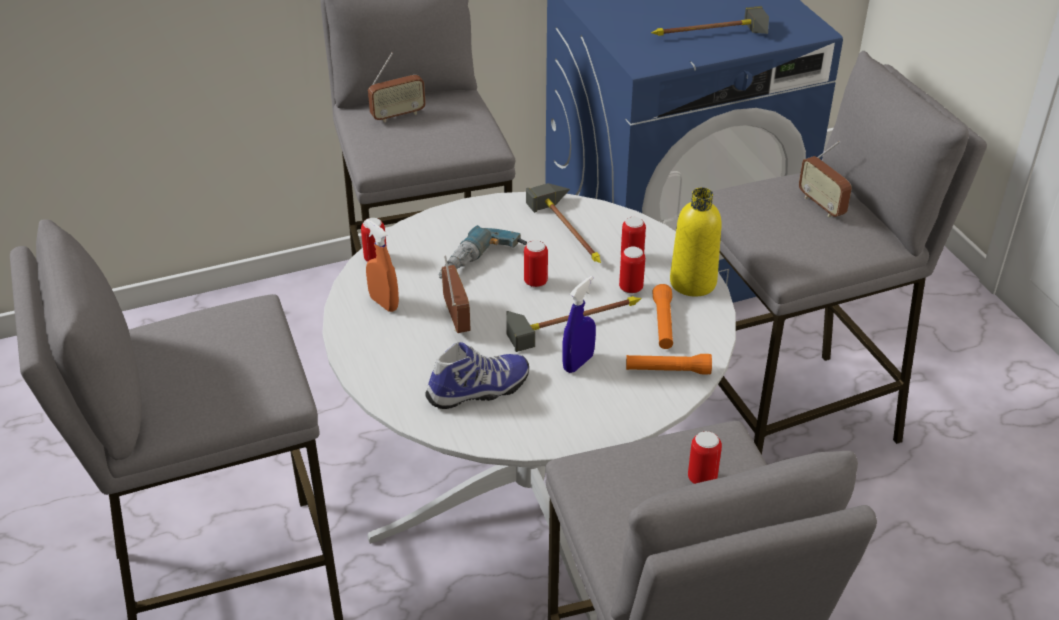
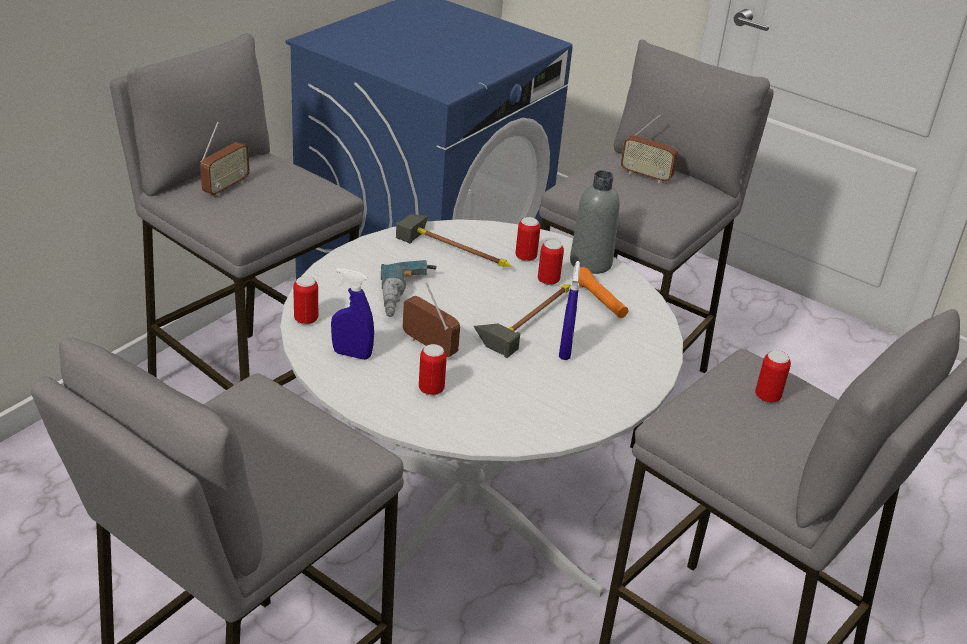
camera: 35 degrees left, 5 degrees down
orange spray bottle [365,219,399,312] -> blue spray bottle [331,268,374,360]
shoe [426,342,529,409] -> none
can [524,240,548,288] -> can moved to [419,344,447,395]
orange flashlight [626,354,712,374] -> none
hammer [651,6,769,36] -> none
yellow bottle [670,188,722,297] -> grey bottle [570,170,620,274]

